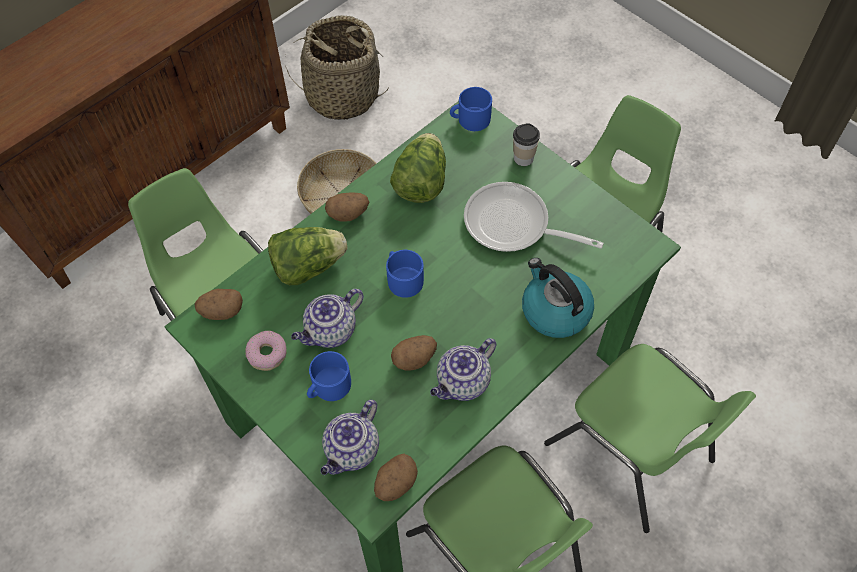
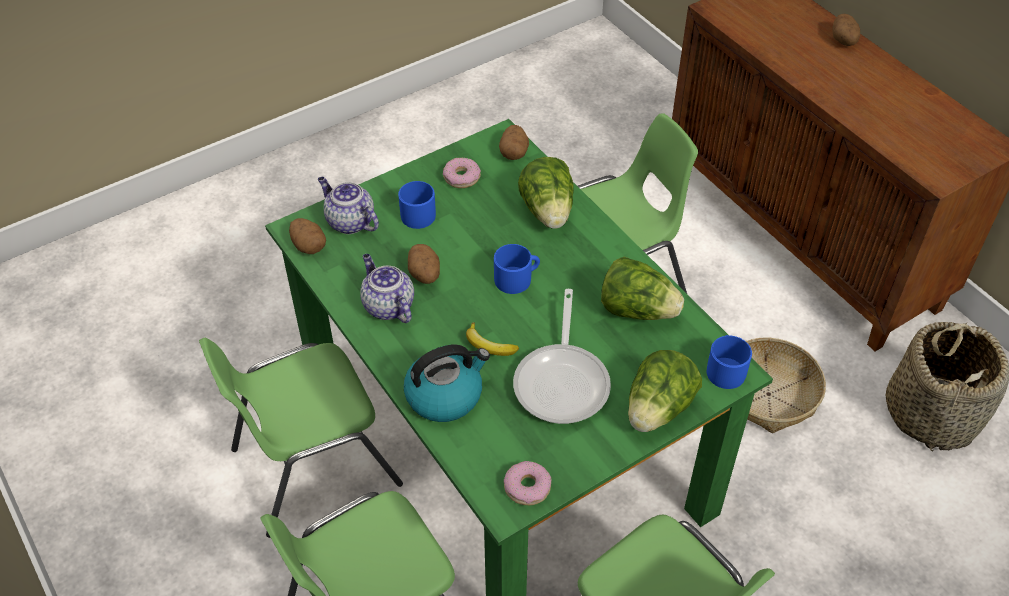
camera: 100 degrees right, 10 degrees down
teapot [291,289,364,348] -> none
potato [325,193,370,221] -> potato moved to [832,14,860,46]
frying pan [464,182,604,252] -> frying pan turned 150 degrees clockwise [513,289,611,424]
cup [513,123,540,166] -> lettuce [628,350,702,432]
none -> banana [466,322,519,356]
none -> donut [504,461,551,505]

